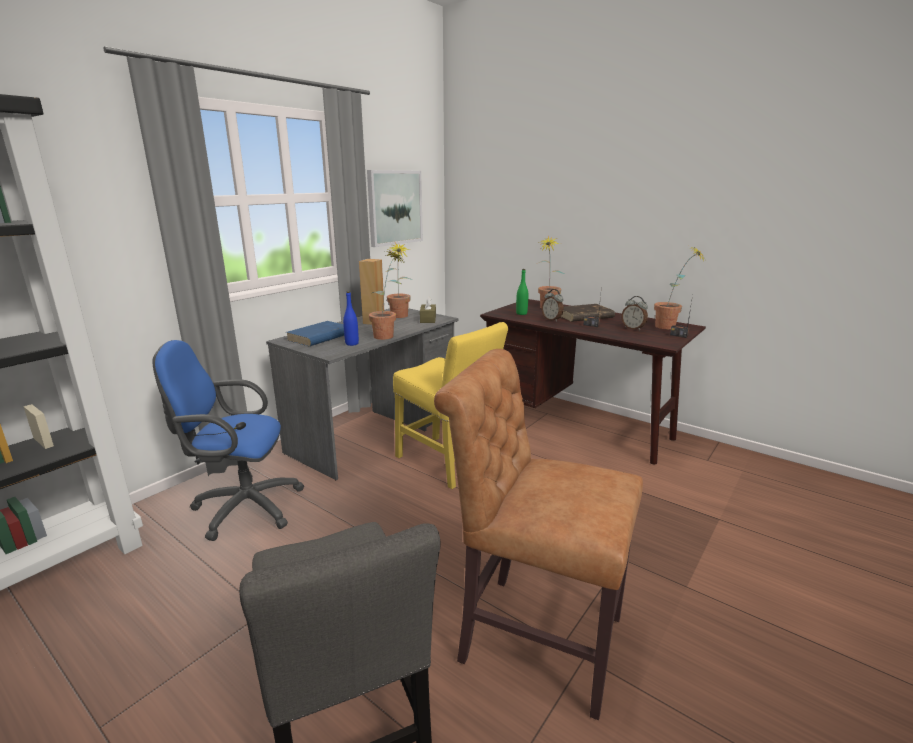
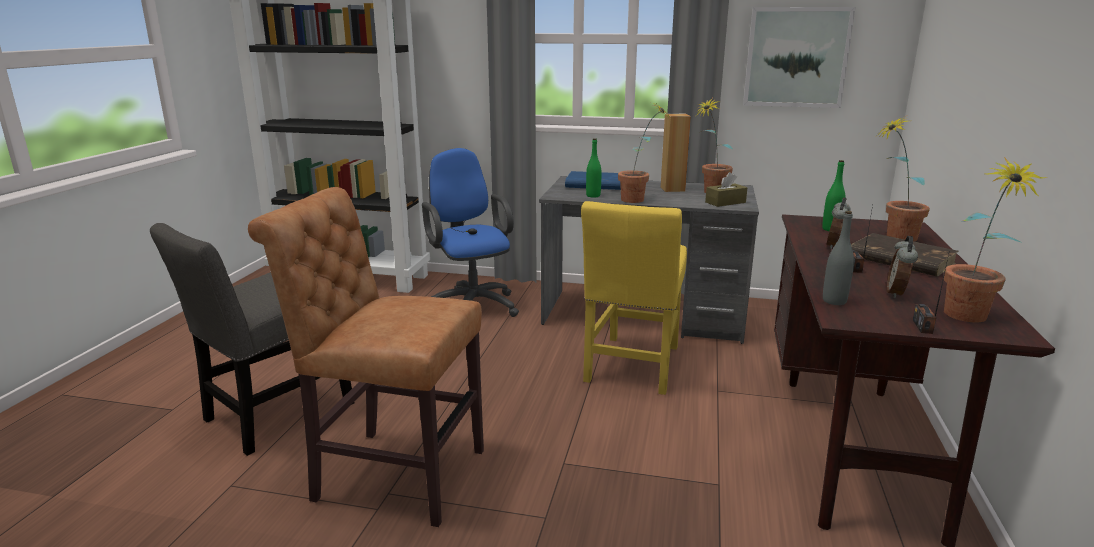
camera: 65 degrees right, 0 degrees up
blue bottle [343,291,359,346] -> green bottle [586,138,601,197]
brown chair [434,349,643,720] -> brown chair turned 75 degrees counterclockwise [248,187,484,527]
none -> grey bottle [823,211,854,305]

